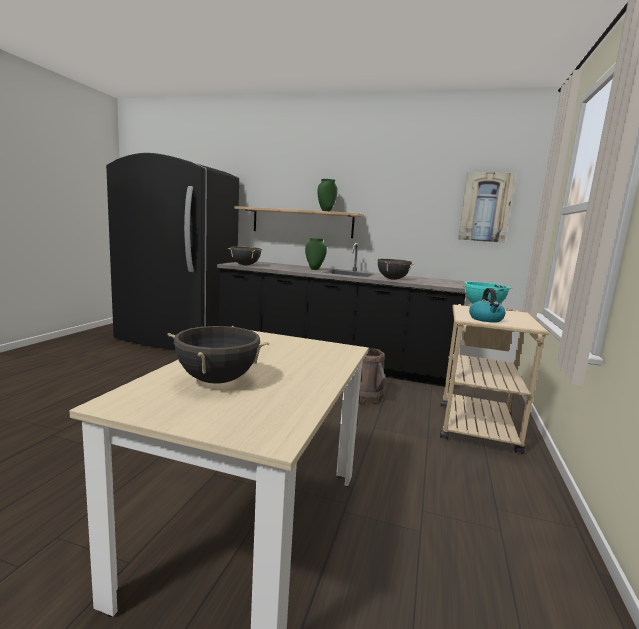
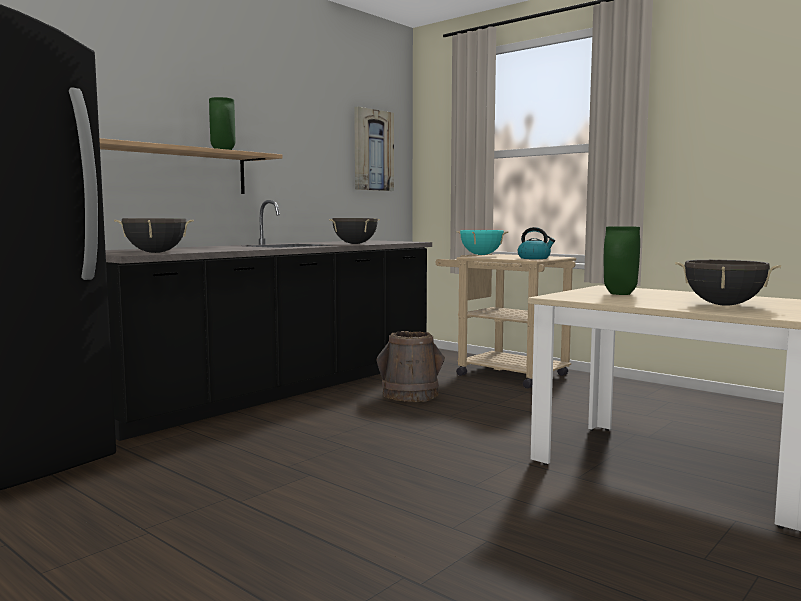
camera: 65 degrees left, 5 degrees down
green vase [305,238,327,270] -> green vase moved to [604,226,640,295]

